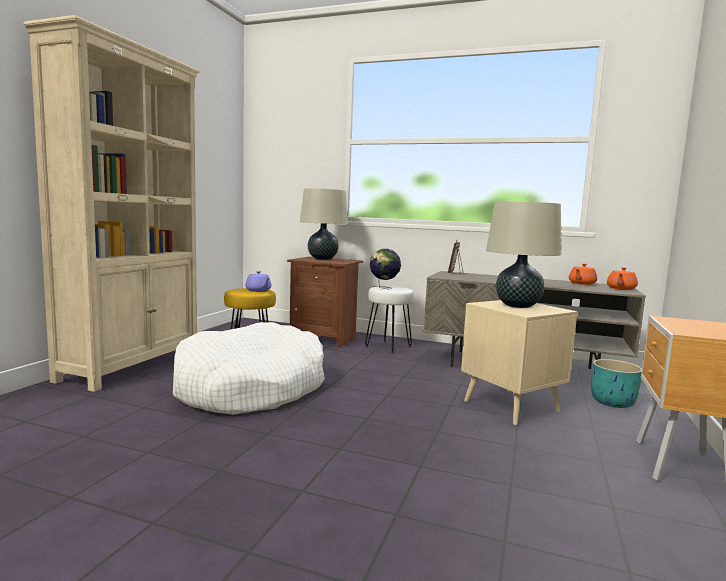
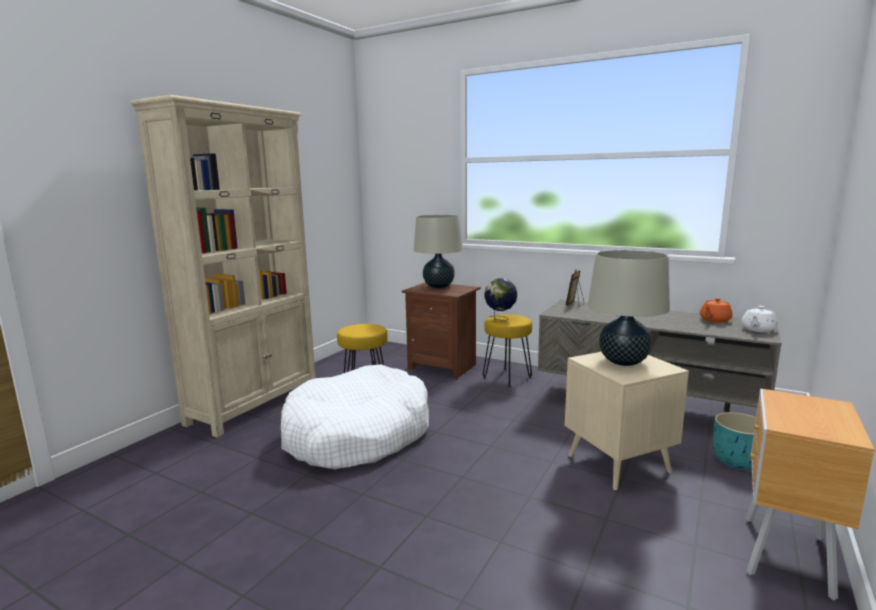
camera: 10 degrees right, 5 degrees up
purple teapot [245,271,271,292] -> none
white stool [365,286,414,353] -> yellow stool [483,314,532,387]
orange teapot [607,267,638,290] -> white teapot [741,306,778,332]

